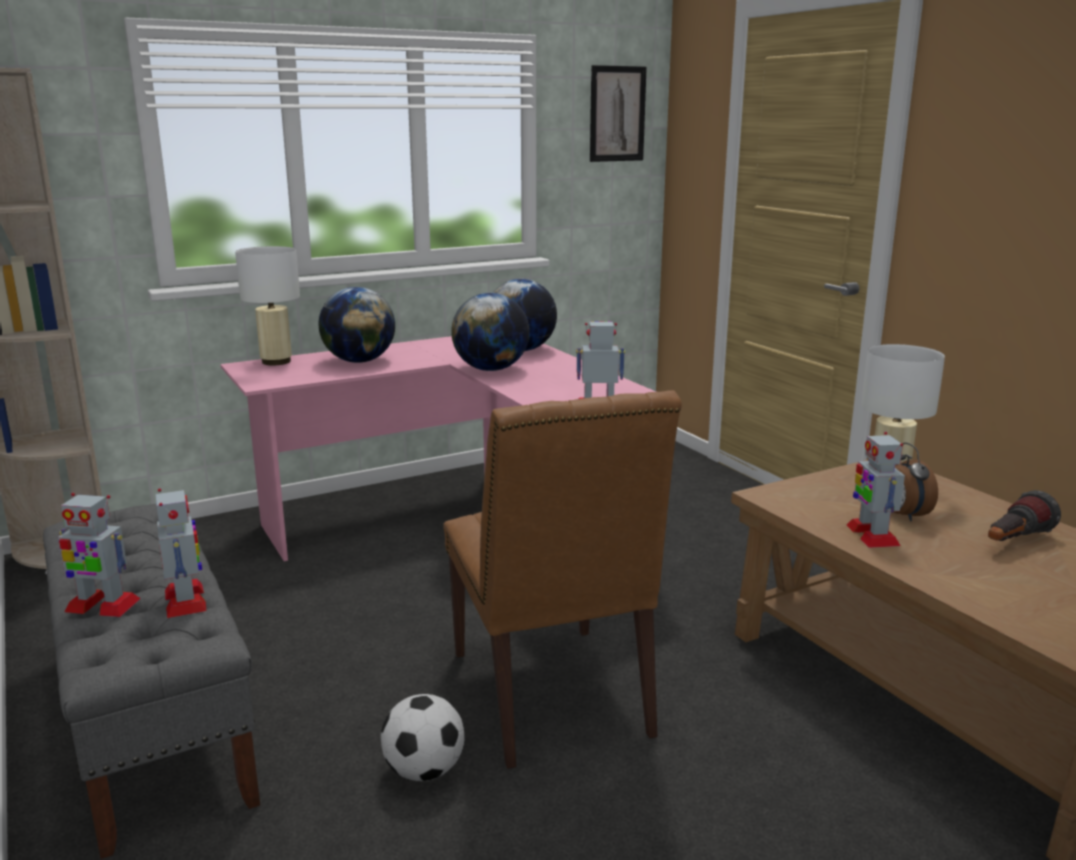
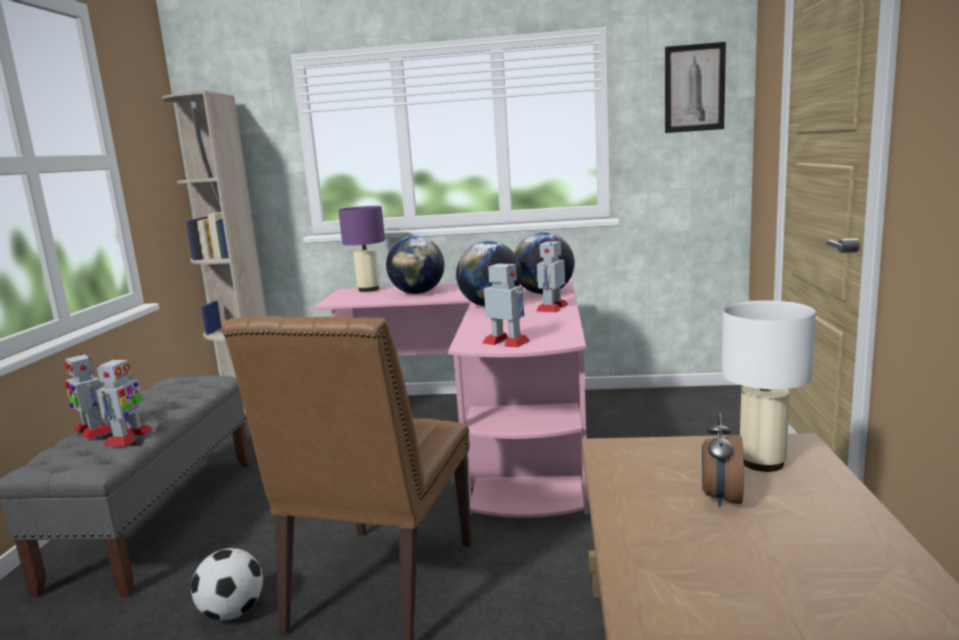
camera: 35 degrees right, 5 degrees down
white table lamp [235,246,300,365] -> purple table lamp [339,206,385,292]
toy robot [846,432,905,548] -> toy robot moved to [536,239,569,313]
flashlight [988,490,1061,541] -> none

